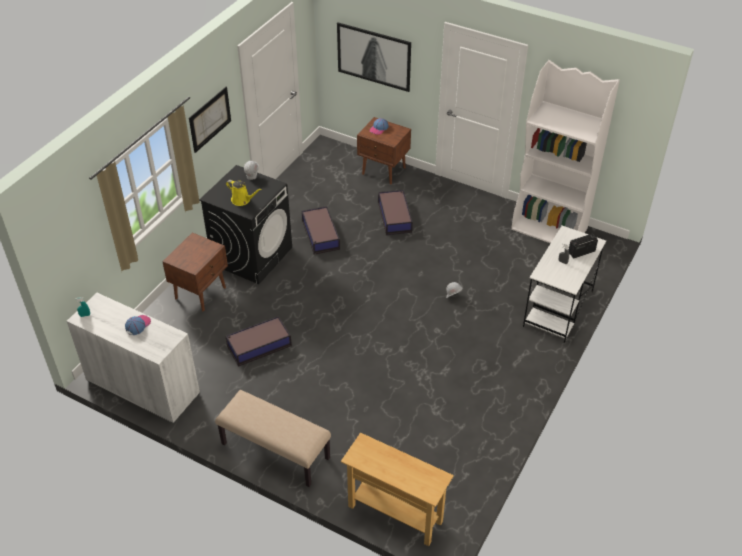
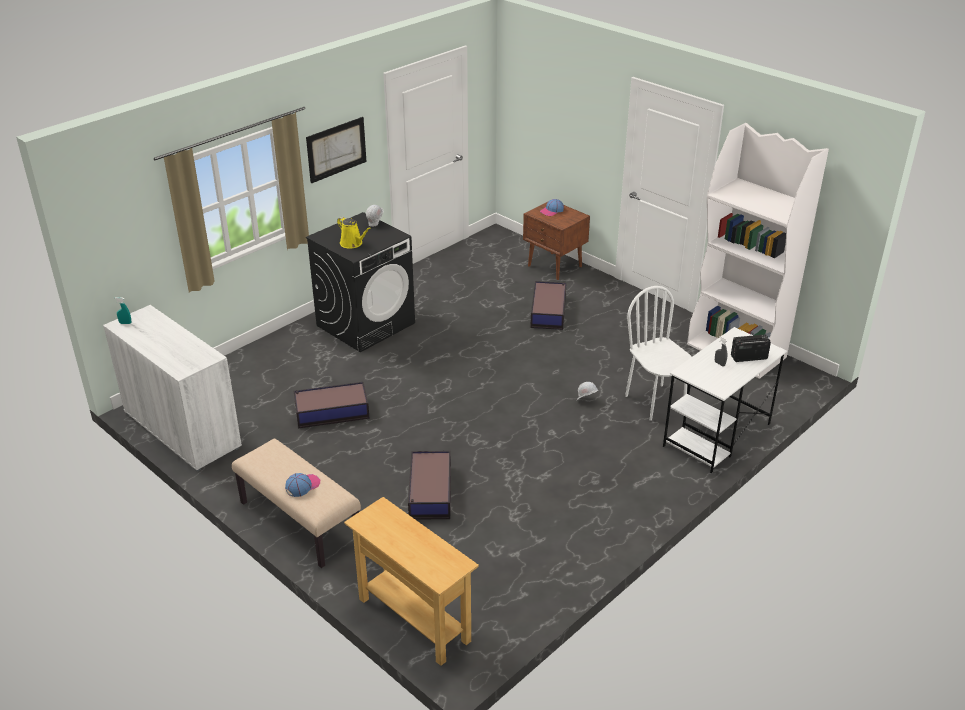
camera: 15 degrees right, 10 degrees down
cap [125,315,151,335] -> cap moved to [285,473,320,497]
brown nightstand [162,233,228,311] -> none
storage box [302,206,340,255] -> storage box moved to [408,451,451,520]
picture [337,22,411,92] -> none
none -> white chair [625,286,692,421]

